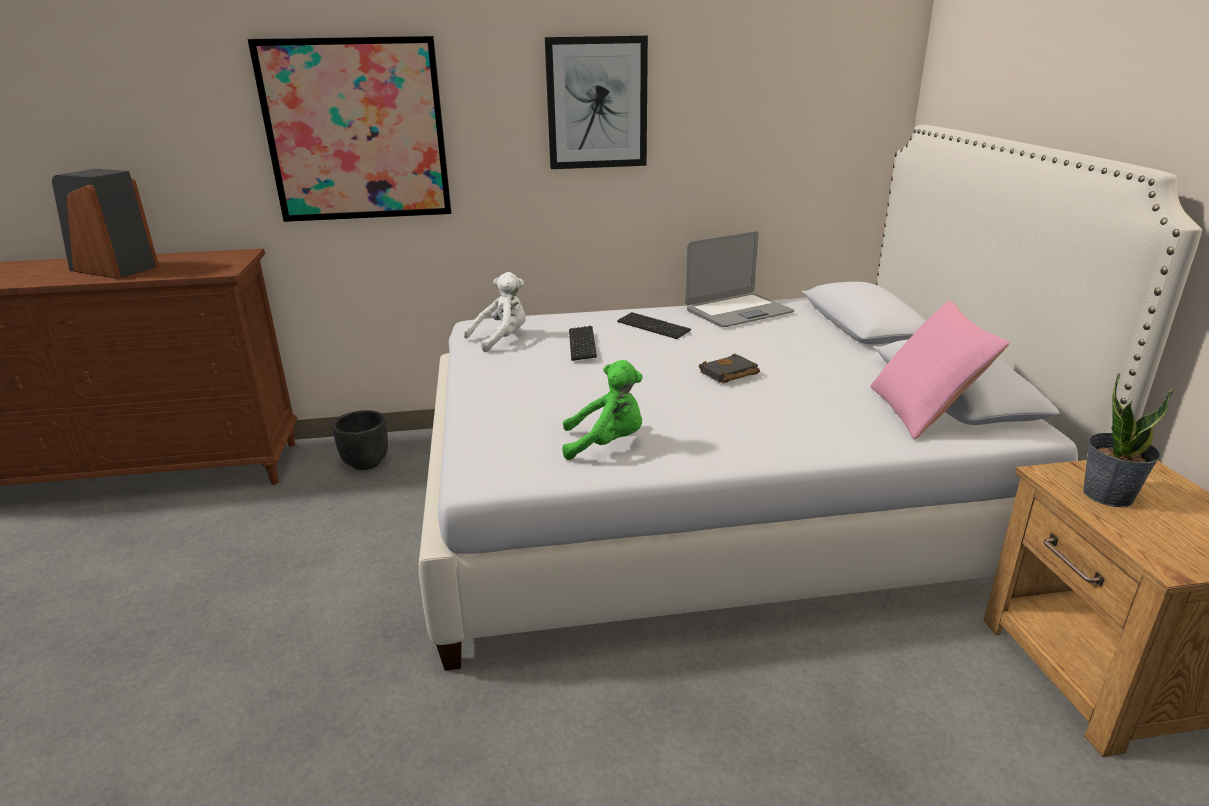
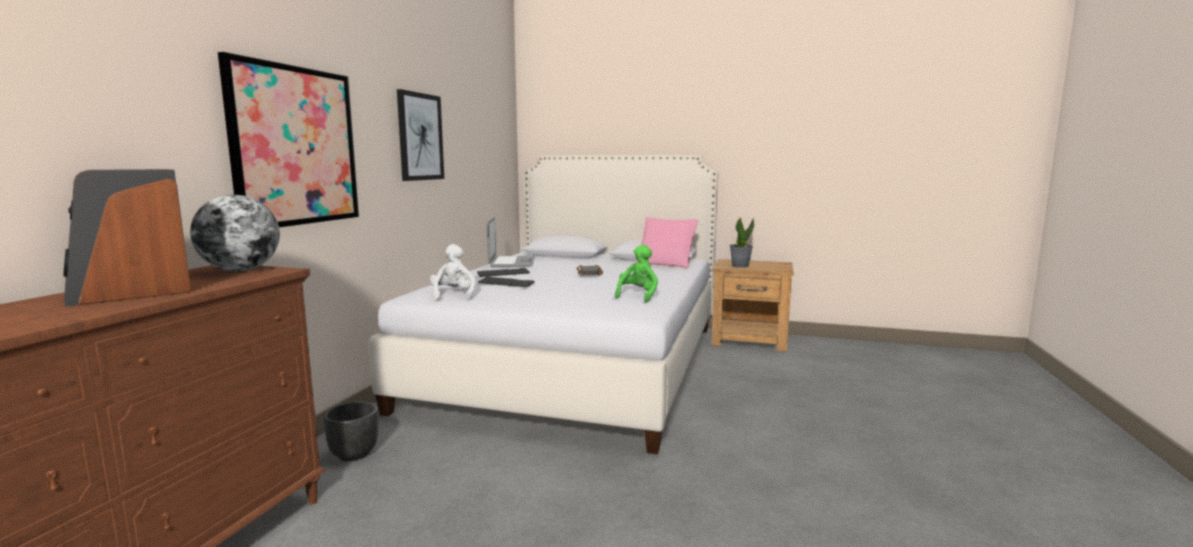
camera: 65 degrees left, 15 degrees down
none -> globe [190,195,280,271]

